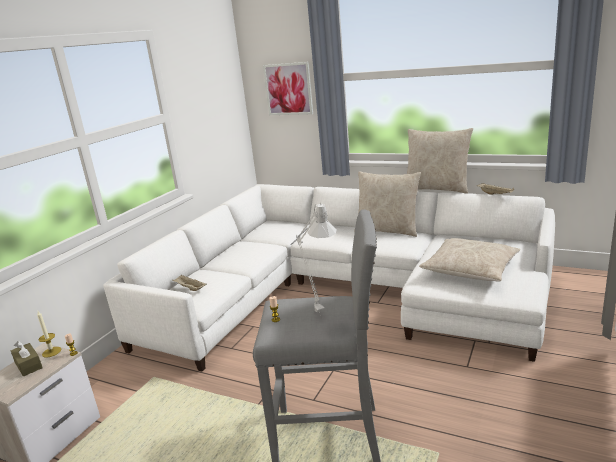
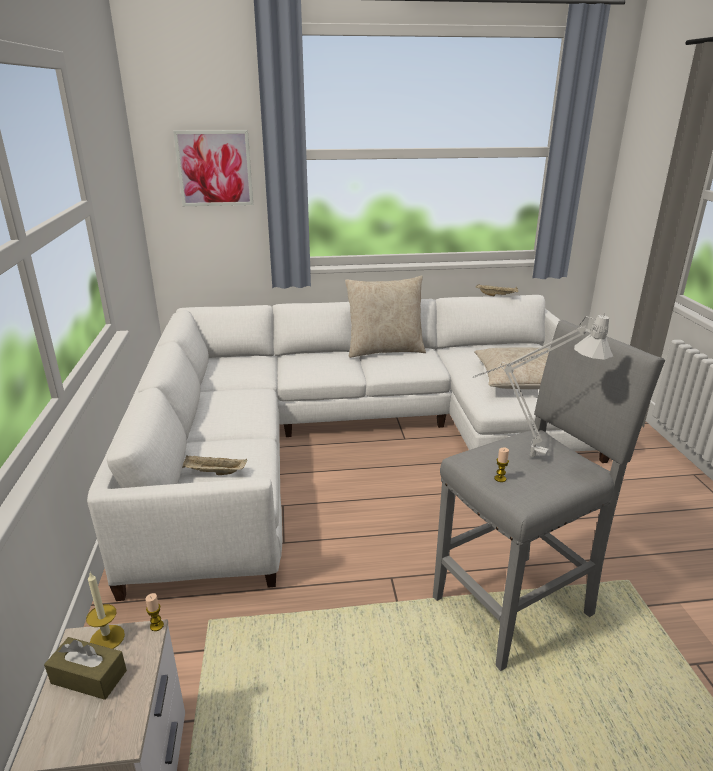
camera: 35 degrees left, 5 degrees up
beige pillow [407,128,473,194] -> none

